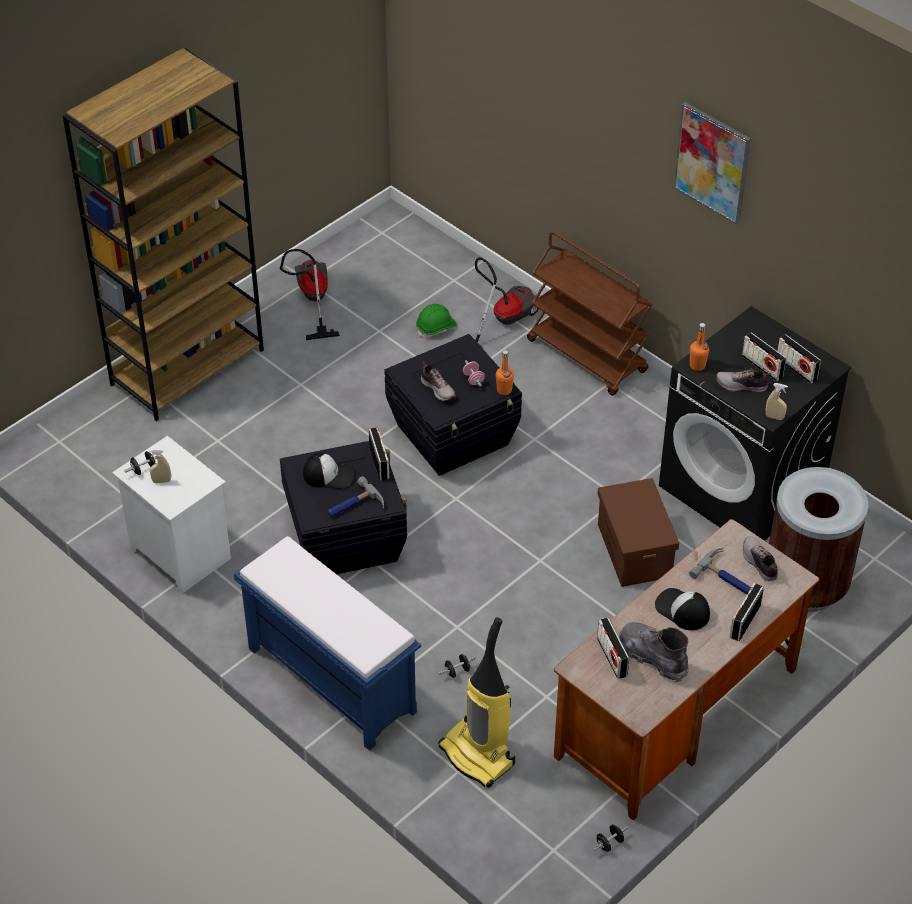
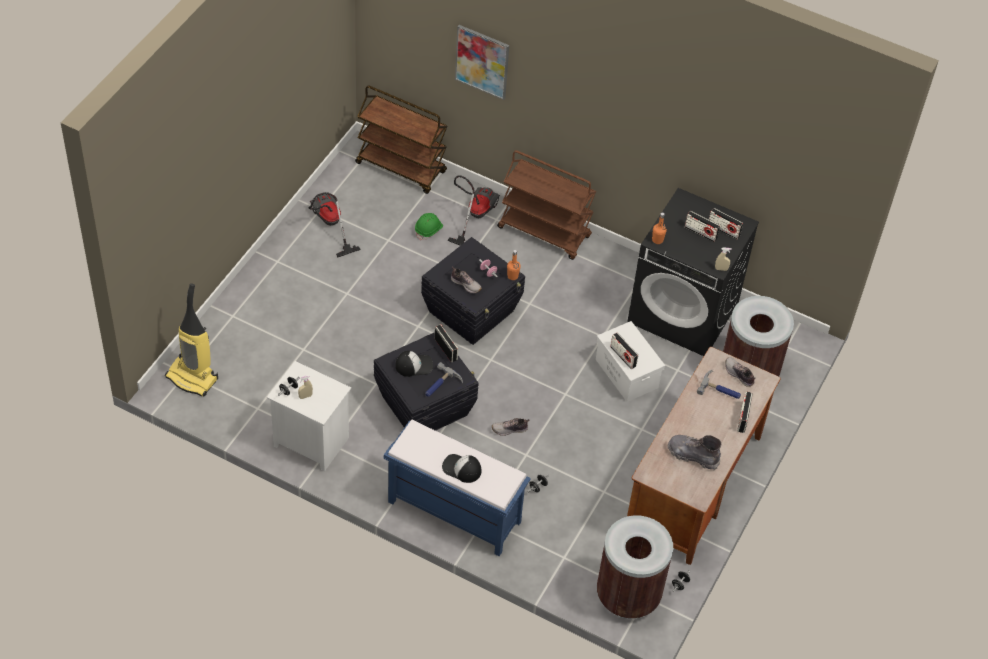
camera: 20 degrees left, 5 degrees up
brown bookcase [63,48,264,421] -> none
vacuum cleaner [438,617,515,788] -> vacuum cleaner moved to [165,283,218,397]
radio [597,618,629,679] -> radio moved to [610,333,638,369]
brown storage box [598,478,679,587] -> white storage box [596,321,665,402]
cap [655,588,710,630] -> cap moved to [442,454,481,483]
picture [674,102,751,225] -> picture moved to [455,25,509,100]
shoe [716,369,771,392] -> shoe moved to [492,418,530,436]
none -> brown cart [355,85,447,194]
none -> brown trash can [597,515,673,619]

